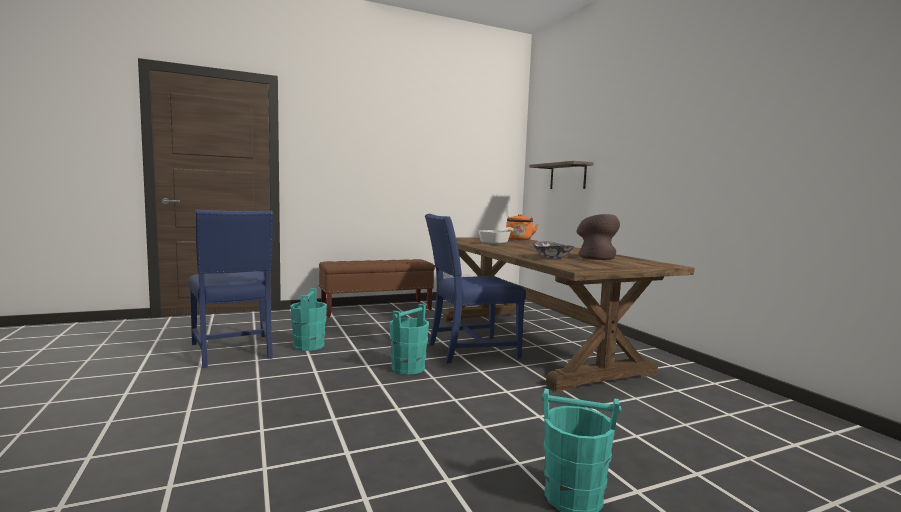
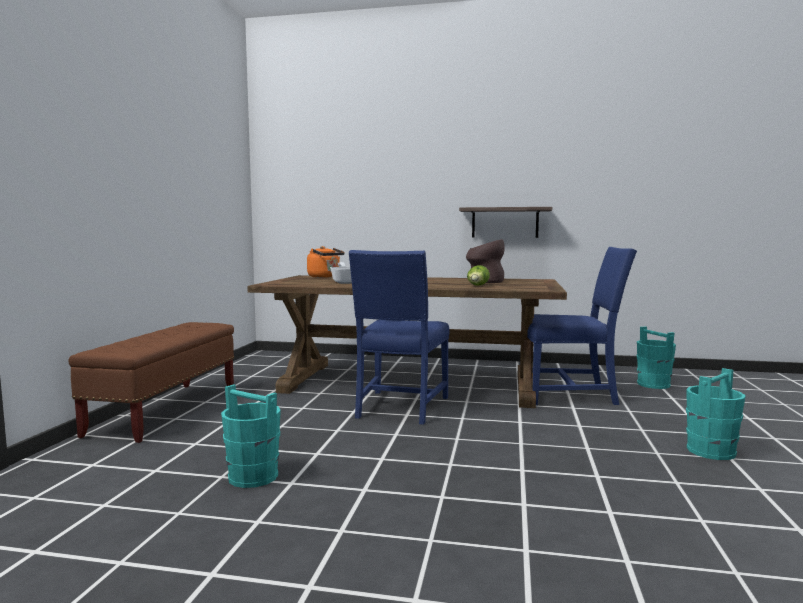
camera: 55 degrees left, 0 degrees up
blue chair [189,210,273,368] -> blue chair moved to [527,247,637,405]
turquoise bucket [390,304,429,375] -> turquoise bucket moved to [637,326,676,389]
shelf [529,161,594,189] -> shelf moved to [459,207,552,238]
bowl [533,241,574,259] -> lettuce [467,265,490,286]

